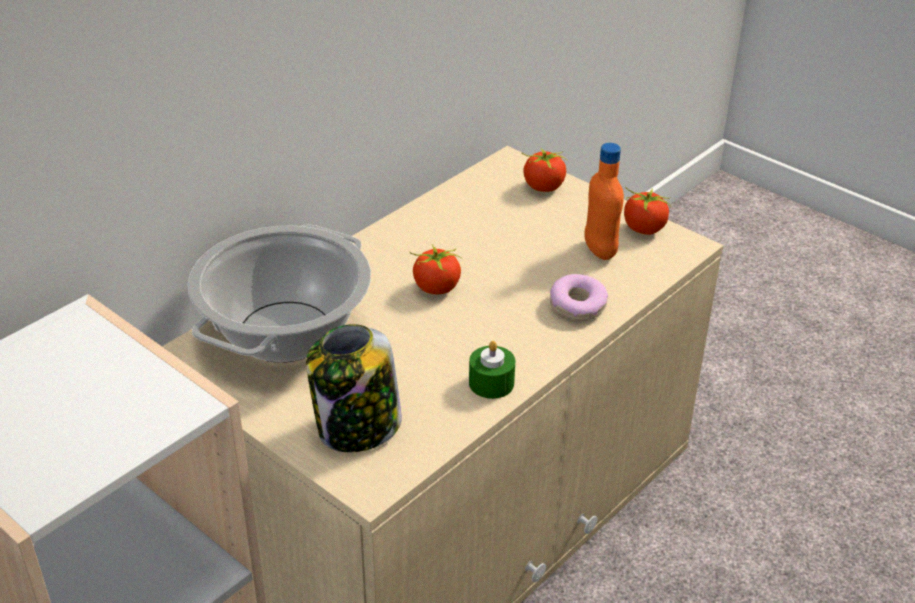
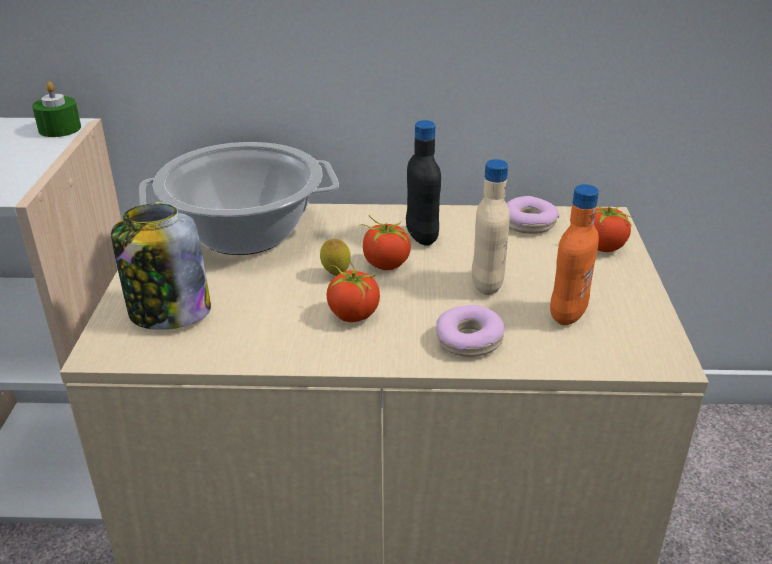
camera: 50 degrees right, 5 degrees down
green candle [469,341,515,399] -> green candle moved to [32,81,81,137]
tomato [624,187,671,235] -> tomato moved to [327,258,380,322]
none -> lemon [320,239,351,276]
none -> black bottle [406,120,441,246]
none -> beige bottle [472,159,510,295]
none -> donut [506,196,559,234]

